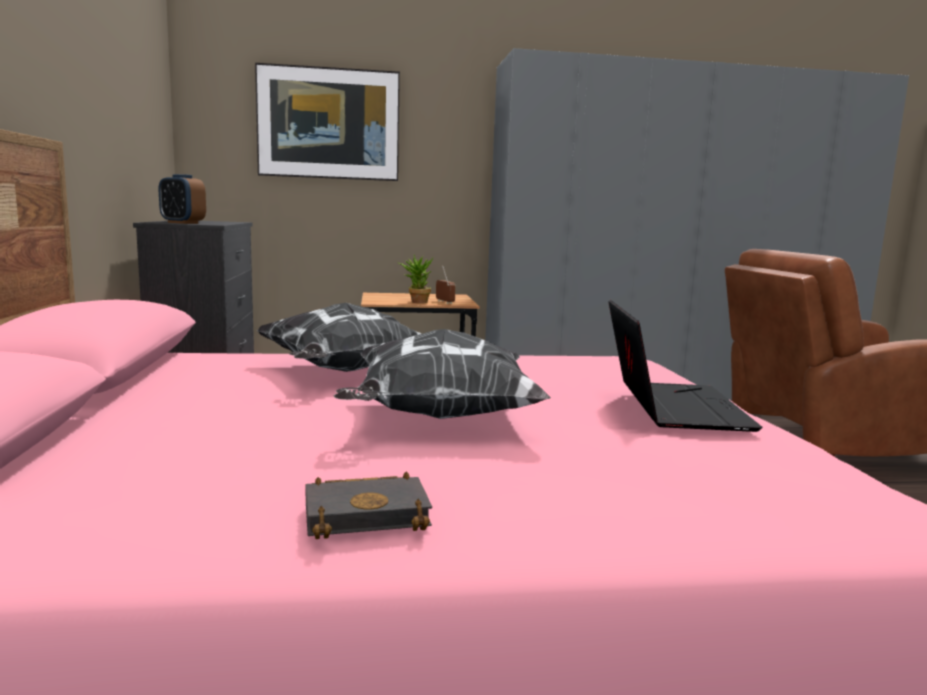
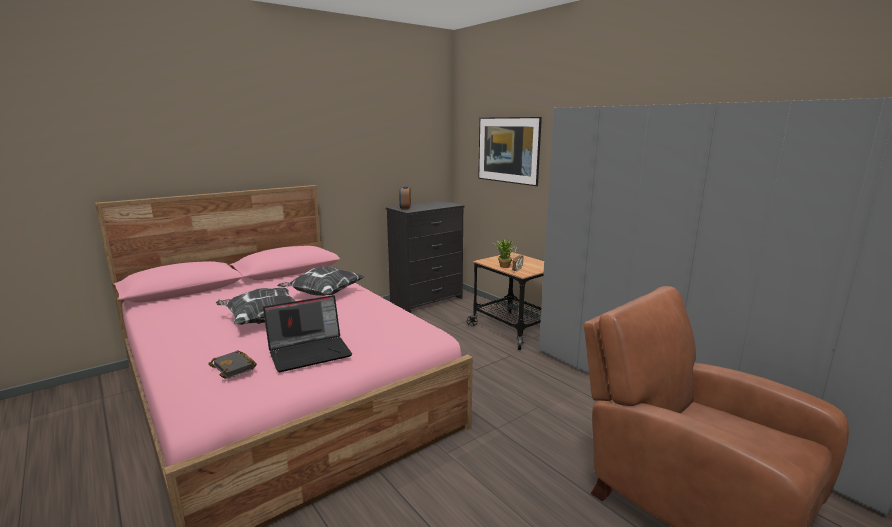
camera: 60 degrees right, 5 degrees up
black book [305,472,432,539] -> black book moved to [208,350,257,379]

